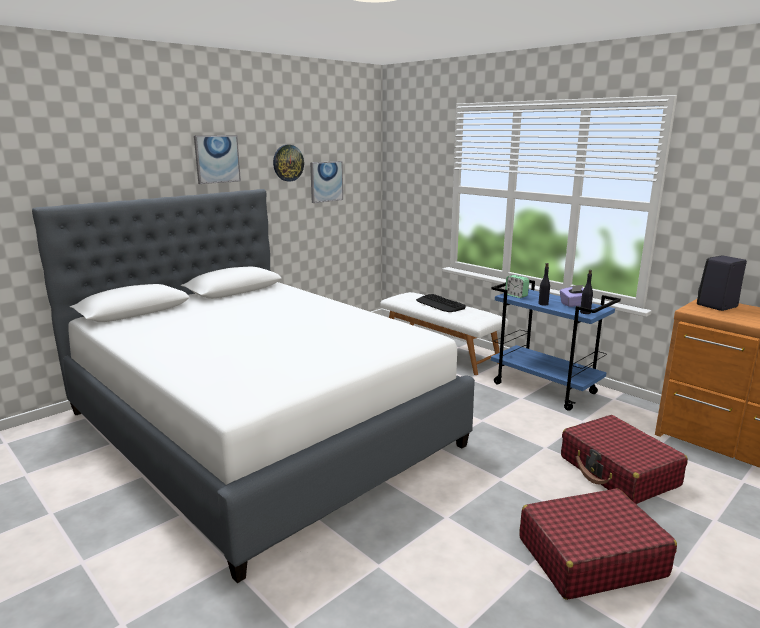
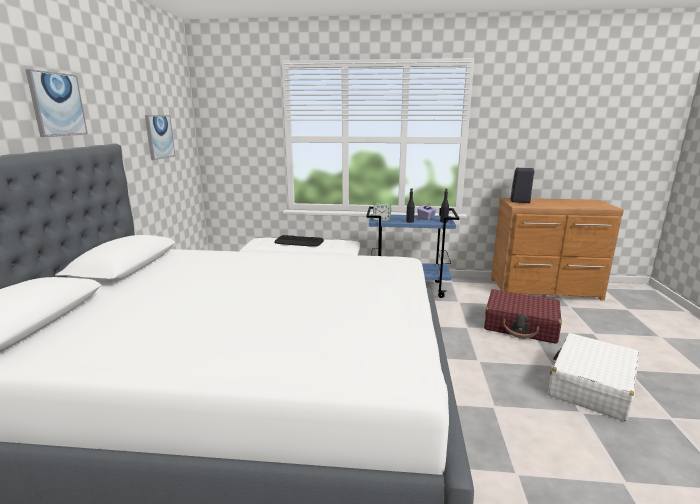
camera: 40 degrees left, 0 degrees up
wall clock [273,145,304,182] -> none
red suitcase [520,488,677,600] -> white suitcase [548,333,639,421]

